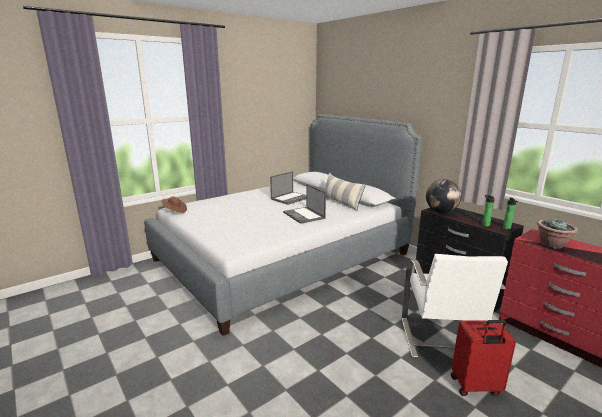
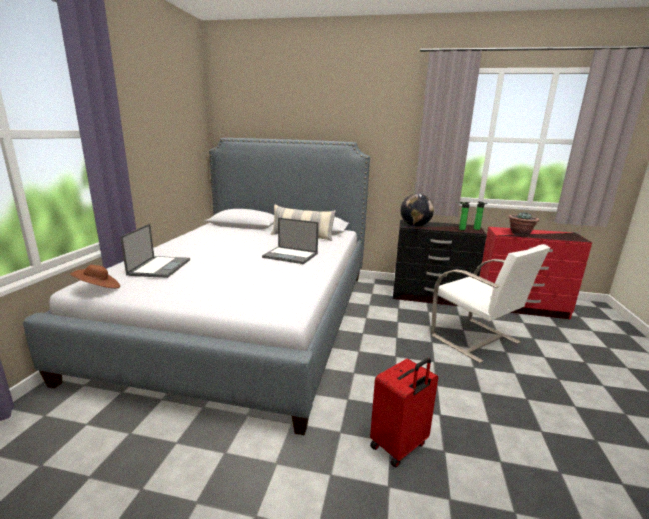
camera: 40 degrees left, 0 degrees up
laptop [270,171,306,205] -> laptop moved to [120,224,190,278]
red suitcase [451,320,516,396] -> red suitcase moved to [370,358,438,467]

